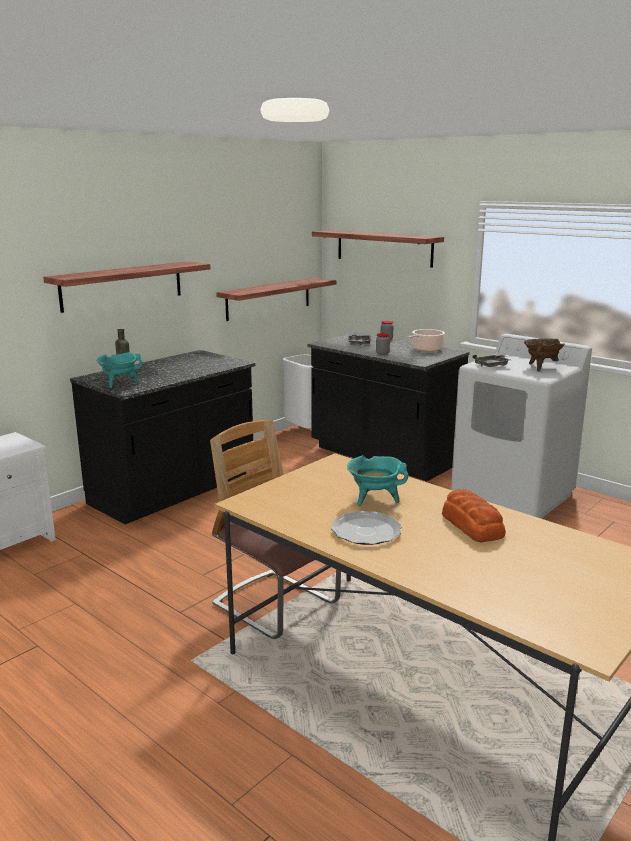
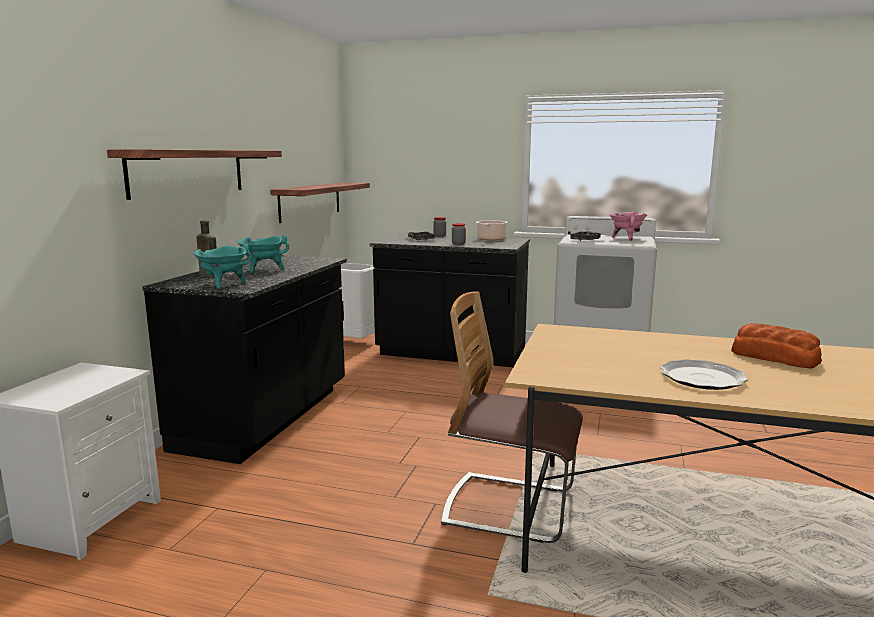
camera: 25 degrees left, 5 degrees down
shelf [312,230,444,268] -> none
turquoise cooking pot [347,455,408,506] -> turquoise cooking pot moved to [237,235,289,273]
brown cooking pot [524,338,565,372] -> pink cooking pot [610,211,647,241]

